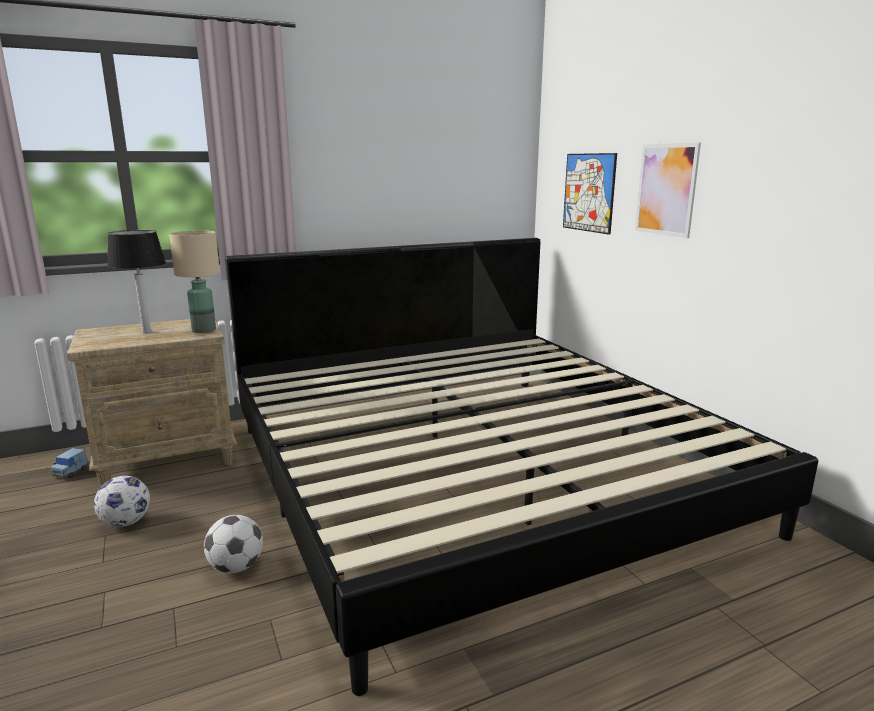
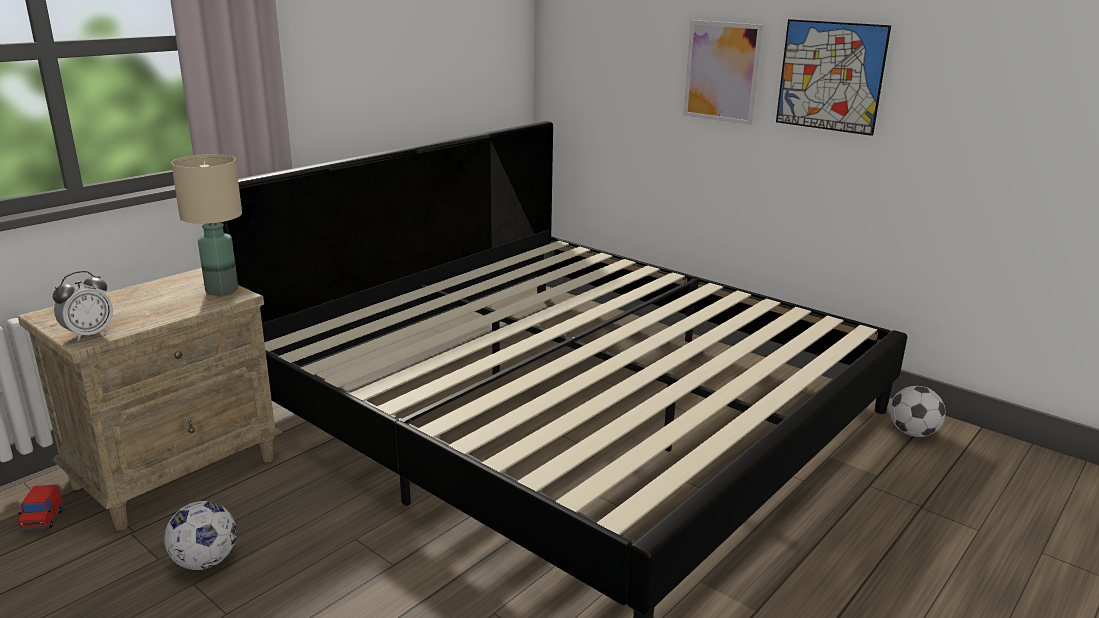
camera: 25 degrees left, 5 degrees up
blue toy car [51,448,89,478] -> red toy car [18,485,64,531]
table lamp [107,230,166,333] -> none
football [204,515,263,573] -> football moved to [890,386,946,437]
picture [563,153,617,235] -> picture moved to [776,19,891,136]
none -> alarm clock [53,271,113,341]

